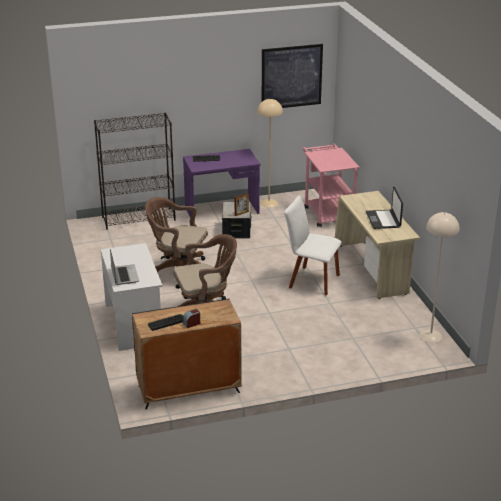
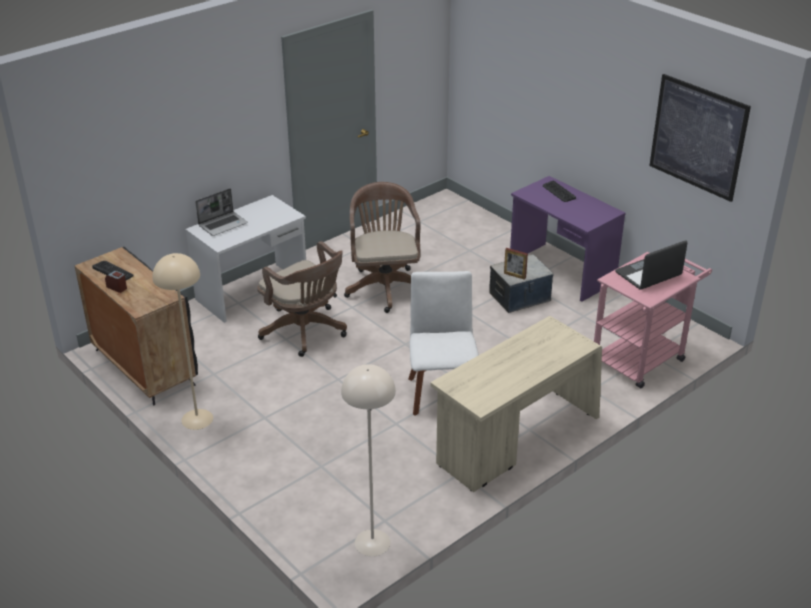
camera: 65 degrees right, 5 degrees up
black bookcase [94,113,176,230] -> none
beige floor lamp [257,99,283,207] -> beige floor lamp moved to [152,253,213,430]
laptop [366,186,403,229] -> laptop moved to [615,240,687,289]

